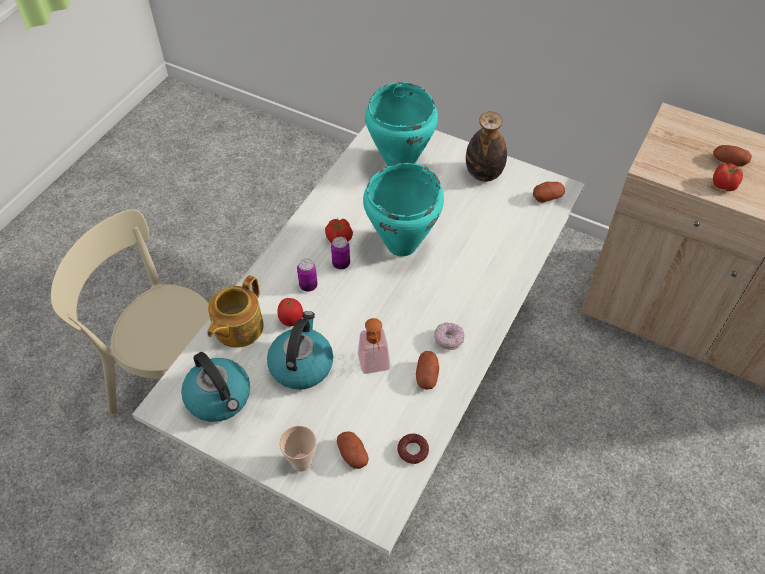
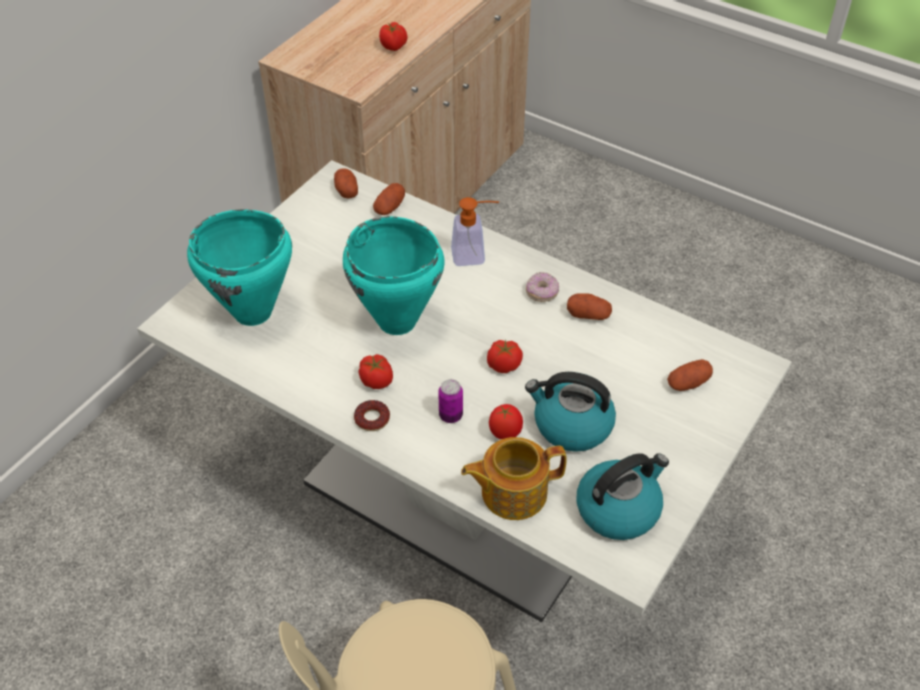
camera: 85 degrees left, 5 degrees down
teapot [207,275,264,348] -> teapot turned 135 degrees clockwise [461,437,567,520]
cup [280,426,316,472] -> none
can [331,237,350,270] -> none
soap dispenser [358,318,391,374] -> soap dispenser moved to [451,197,499,266]
donut [397,434,429,464] -> donut moved to [354,400,390,431]
bottle [466,111,507,182] -> none
potato [714,145,752,167] -> potato moved to [373,183,405,215]
none -> tomato [487,339,523,373]

